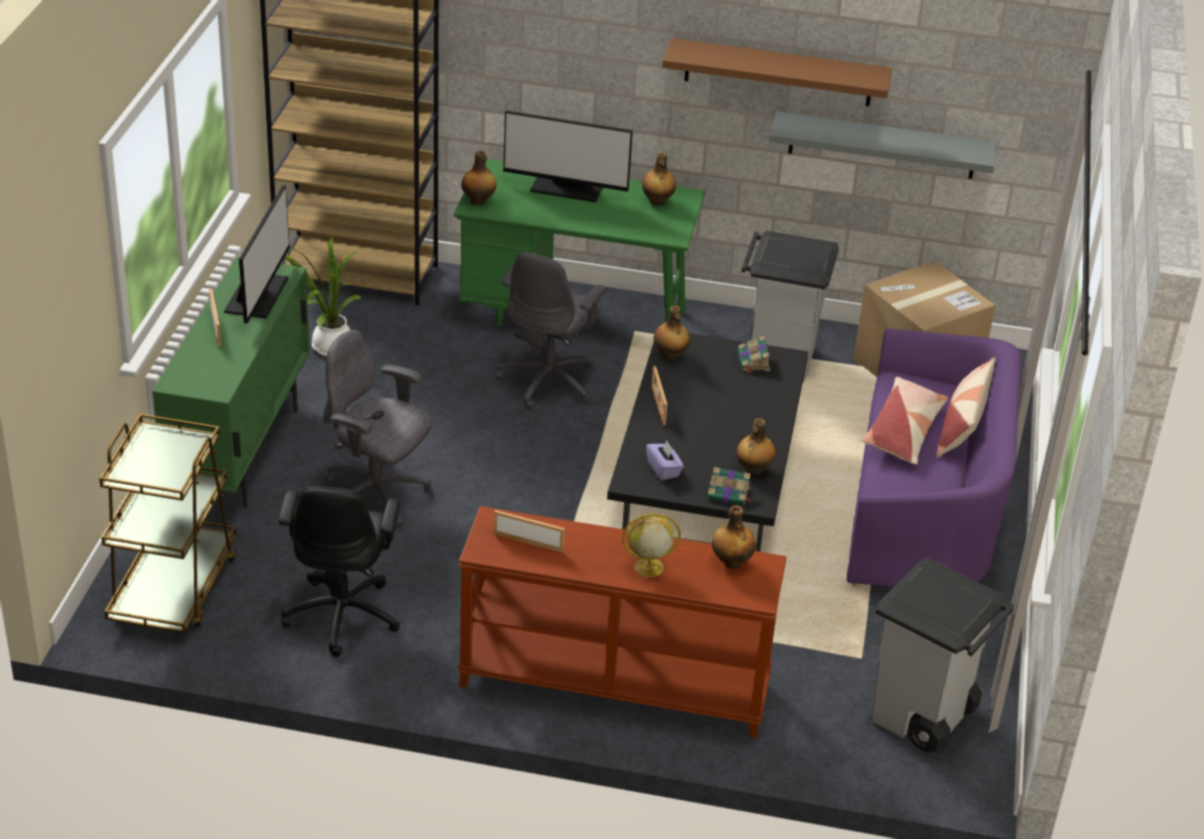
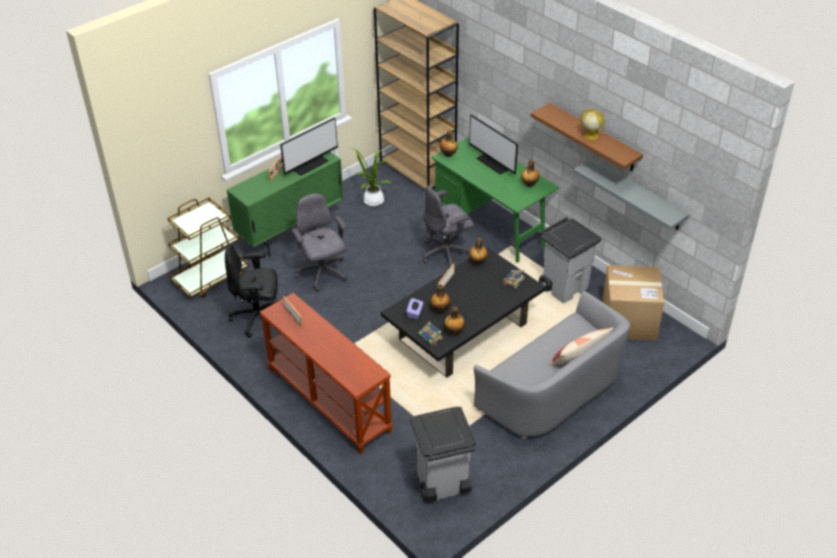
camera: 40 degrees right, 5 degrees up
black office chair [278,486,401,657] -> black office chair turned 45 degrees clockwise [225,244,279,338]
globe [622,513,681,577] -> globe moved to [580,108,605,140]
bottle [712,505,756,569] -> bottle moved to [431,284,451,313]
purple sofa [847,329,1021,587] -> grey sofa [473,291,630,439]
pillow [861,377,948,465] -> none

